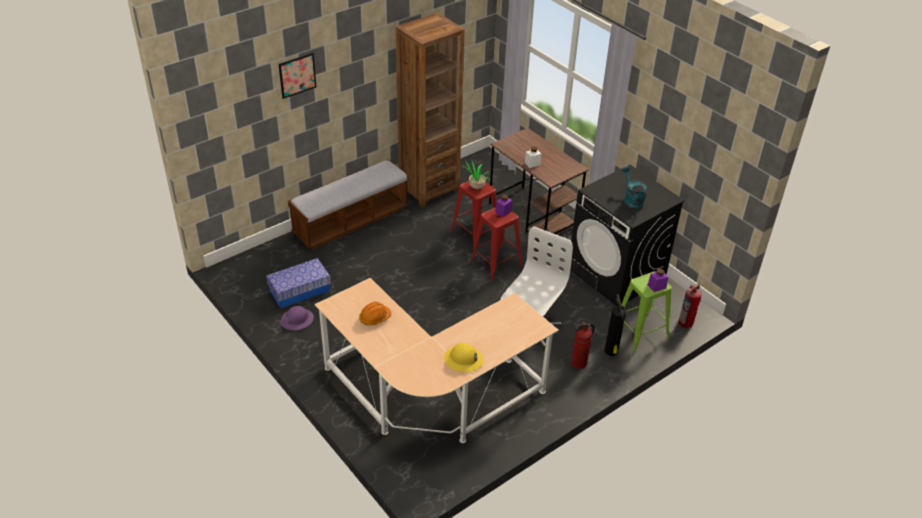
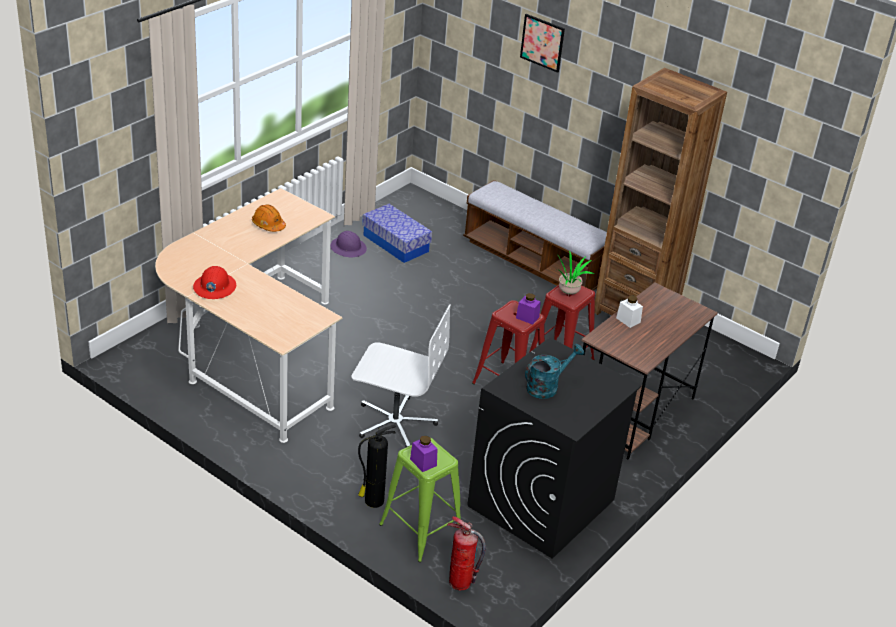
camera: 75 degrees right, 5 degrees down
yellow hard hat [444,343,483,372] -> red hard hat [193,266,236,299]
fire extinguisher [571,322,594,369] -> none

